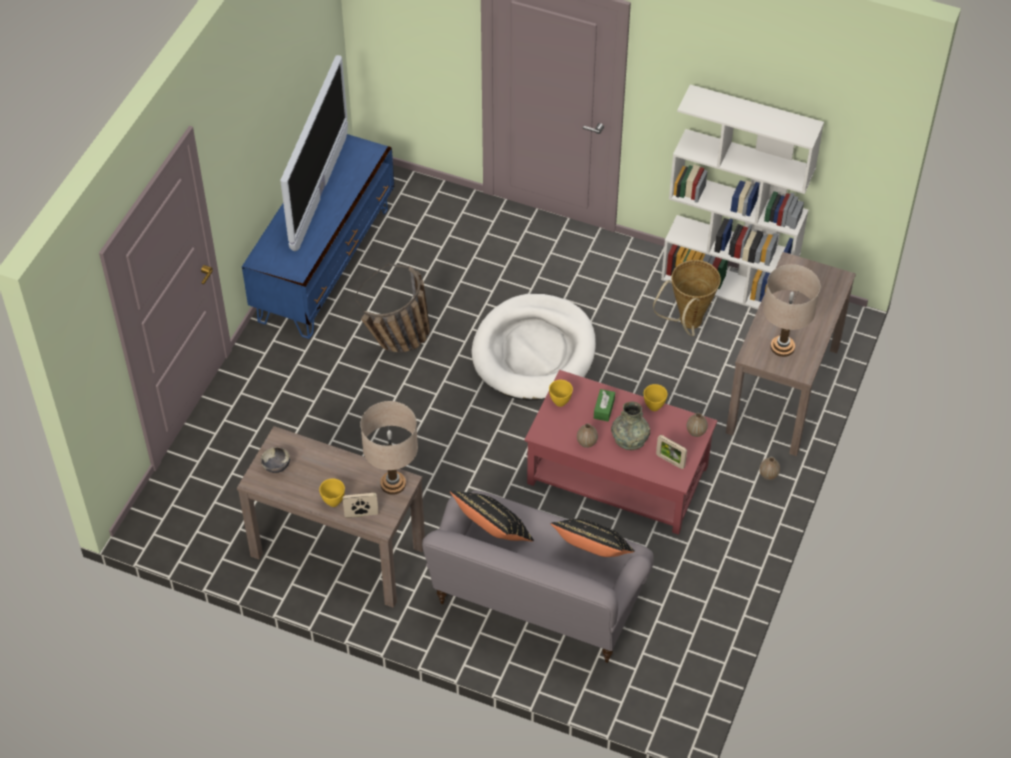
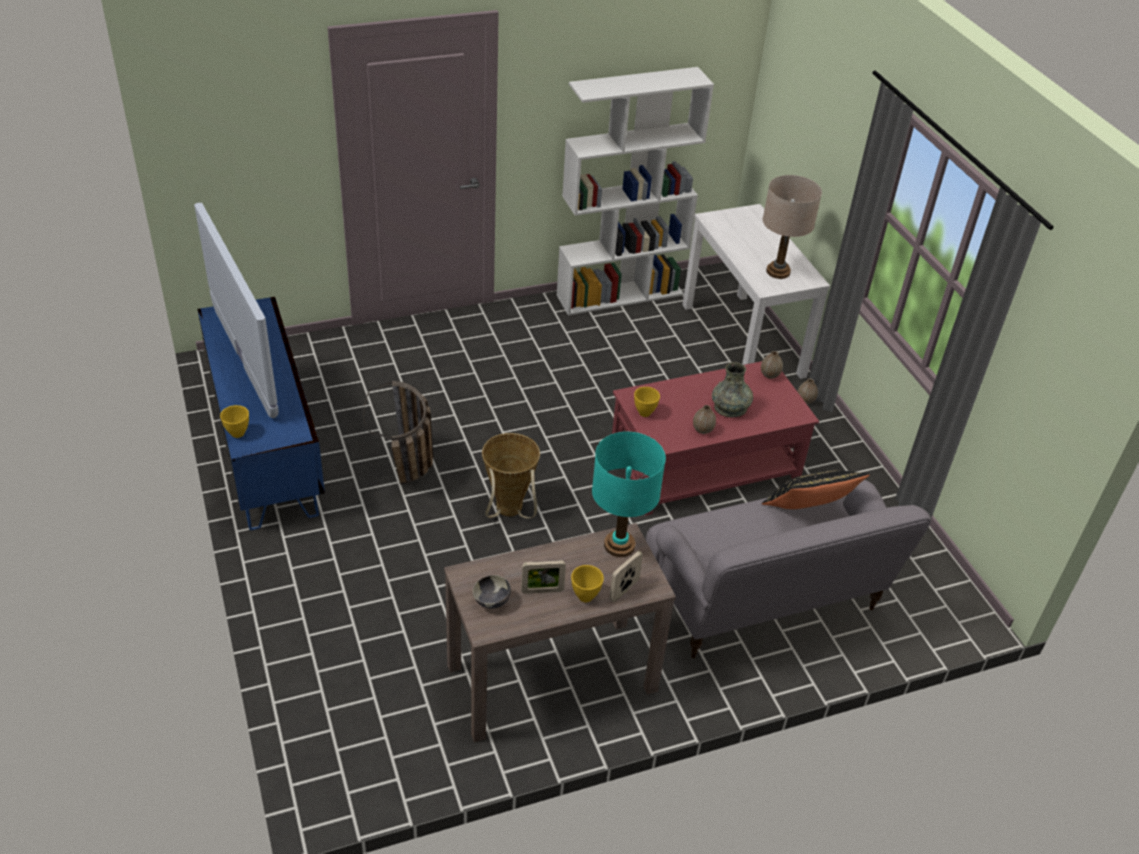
camera: 45 degrees left, 10 degrees down
beige table lamp [360,401,418,495] -> turquoise table lamp [592,432,666,557]
black pillow [450,491,534,541] -> none
white dog bed [471,294,596,401] -> none
green tissue box [594,389,615,422] -> none
yellow bowl [644,384,668,411] -> yellow bowl moved to [220,405,249,438]
basket [653,260,721,336] -> basket moved to [482,433,540,519]
picture frame [656,435,687,469] -> picture frame moved to [521,560,566,594]
brown console table [726,252,856,456] -> white console table [682,204,830,379]

